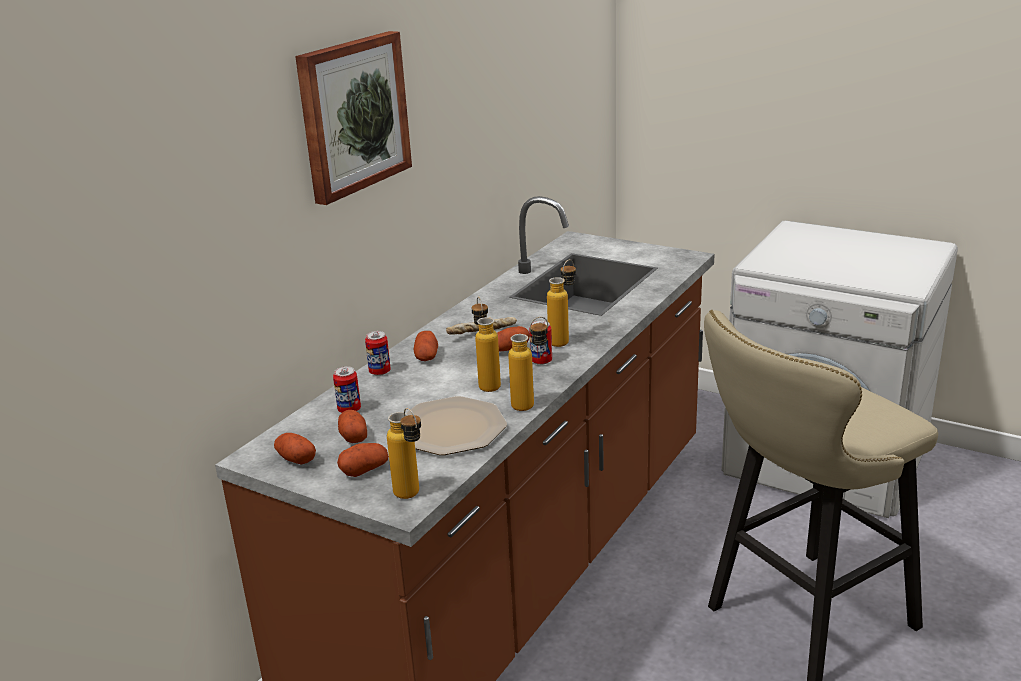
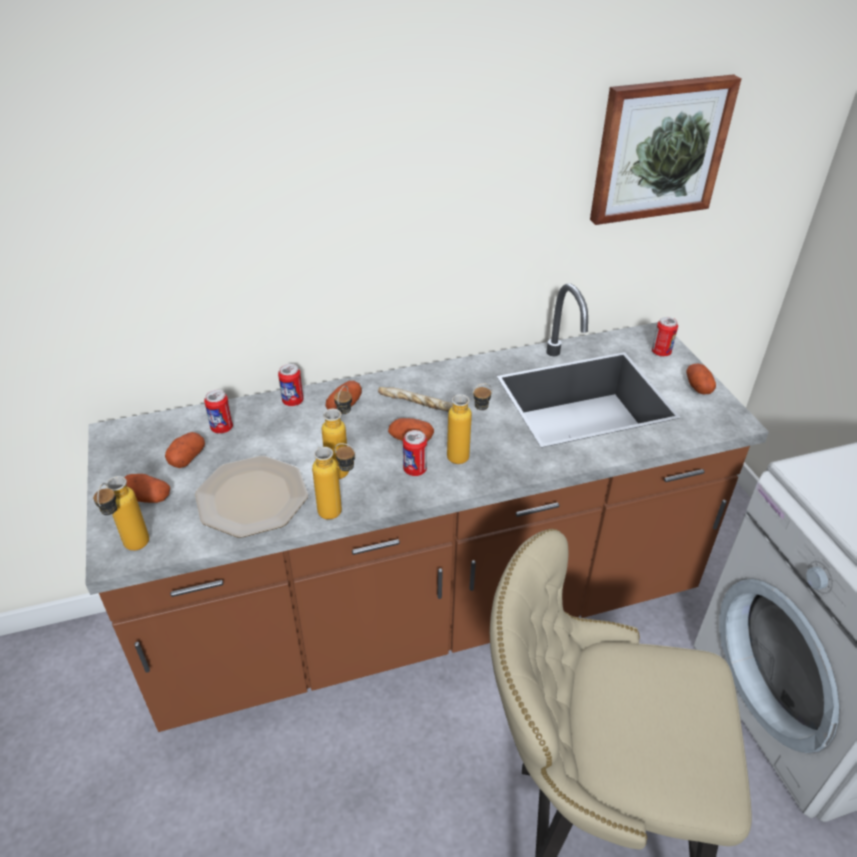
camera: 40 degrees right, 15 degrees up
potato [274,433,316,465] -> potato moved to [686,363,716,394]
picture [295,31,412,205] -> picture moved to [590,74,742,225]
none -> can [652,317,678,357]

